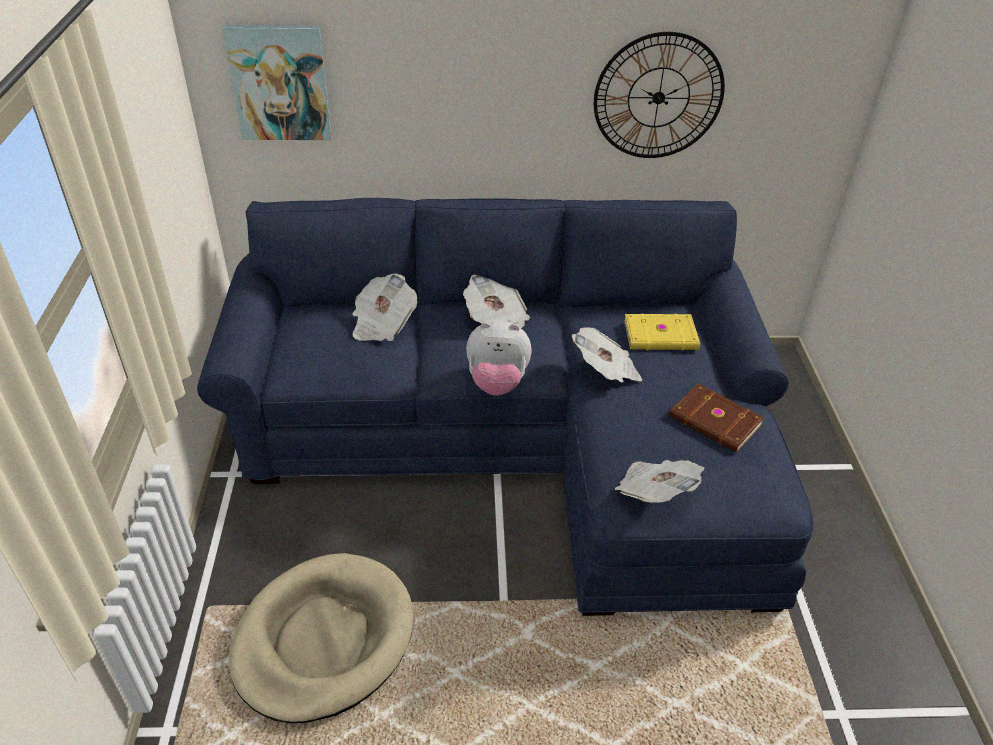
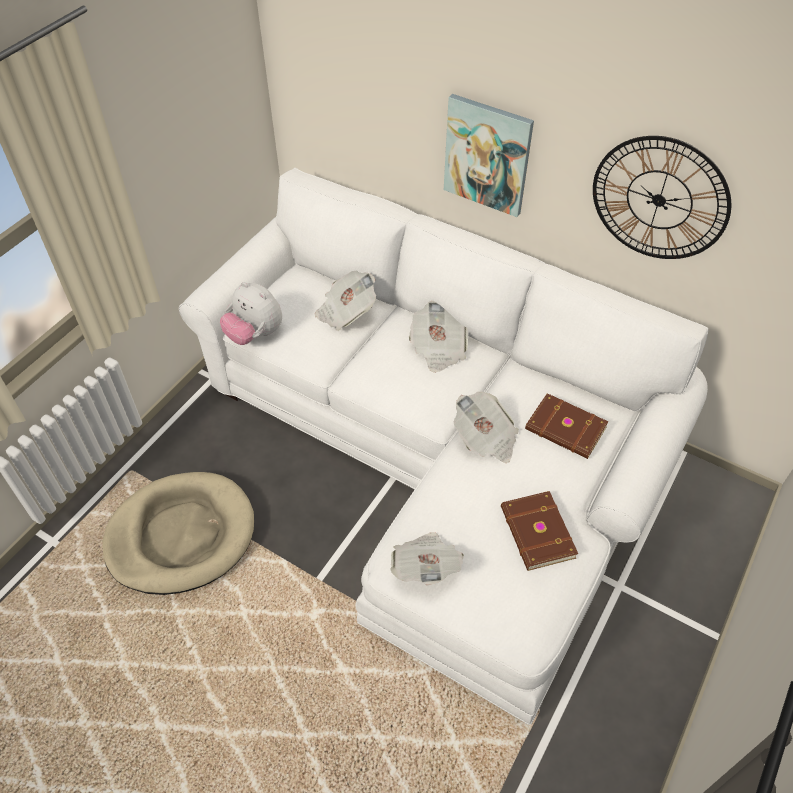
camera: 35 degrees right, 10 degrees up
blue sofa [197,198,814,616] -> white sofa [179,168,708,725]
picture [222,25,332,140] -> picture moved to [444,94,534,217]
plush toy [466,321,532,396] -> plush toy moved to [220,282,282,345]
yellow book [624,314,700,350] -> brown book [525,393,608,459]

